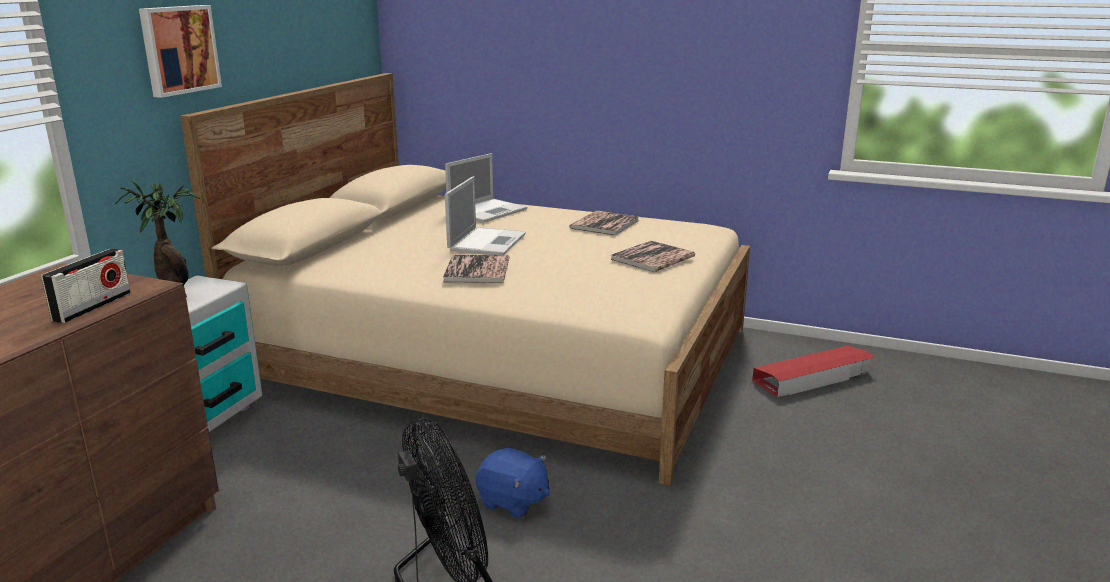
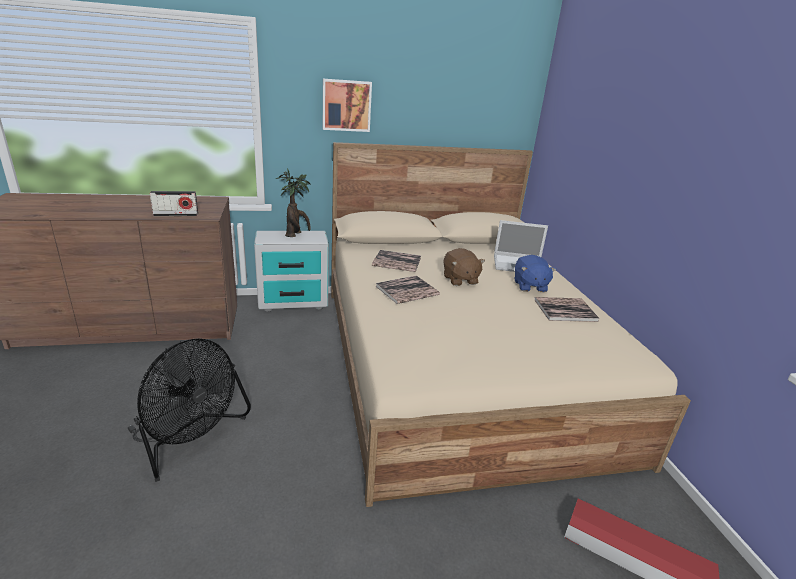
camera: 55 degrees right, 5 degrees up
laptop [445,176,526,255] -> brown plush toy [443,248,485,286]
blue plush toy [476,448,550,518] -> blue plush toy moved to [515,255,556,292]
book [610,240,695,272] -> book moved to [372,250,421,272]

